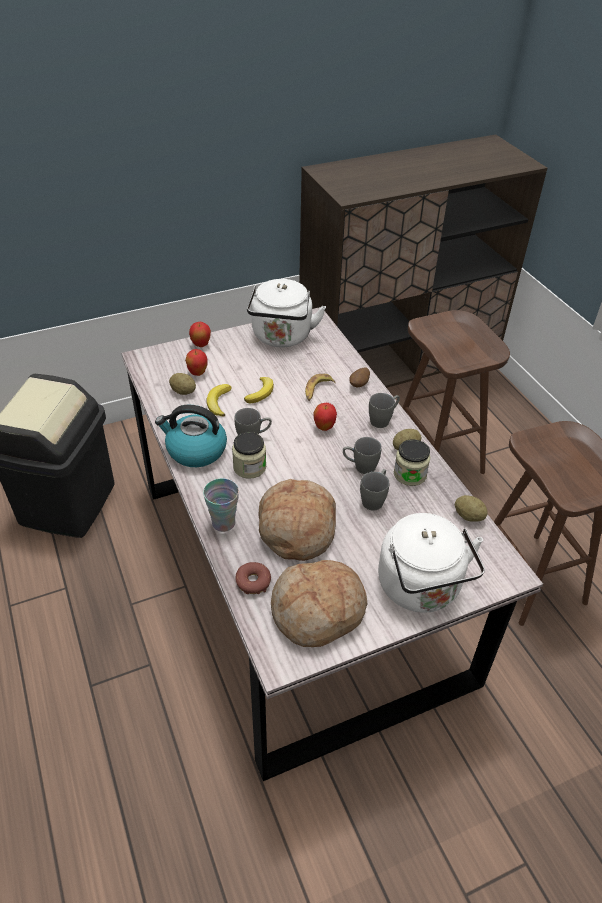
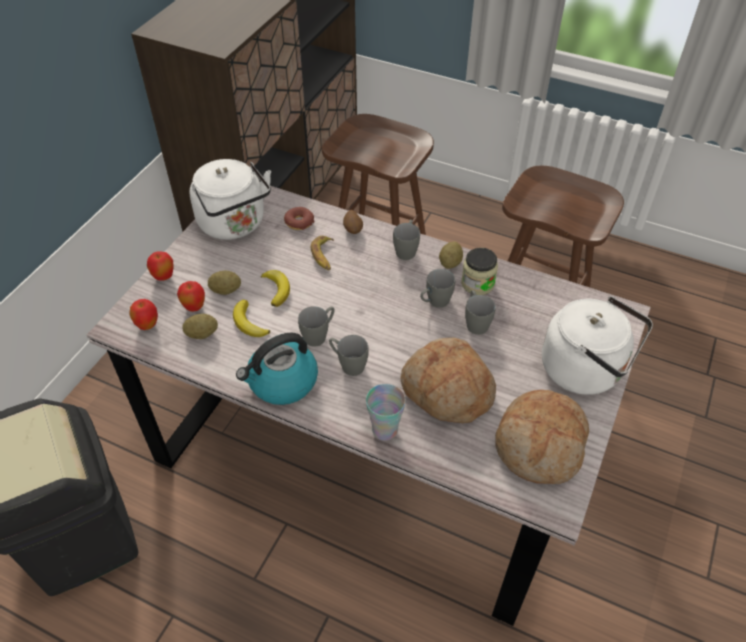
camera: 40 degrees left, 5 degrees up
jar [232,432,266,479] -> grey mug [329,335,369,376]
donut [235,562,271,594] -> donut moved to [284,207,314,230]
apple [313,403,337,431] -> apple moved to [129,299,158,330]
potato [455,495,488,522] -> potato moved to [208,271,241,295]

